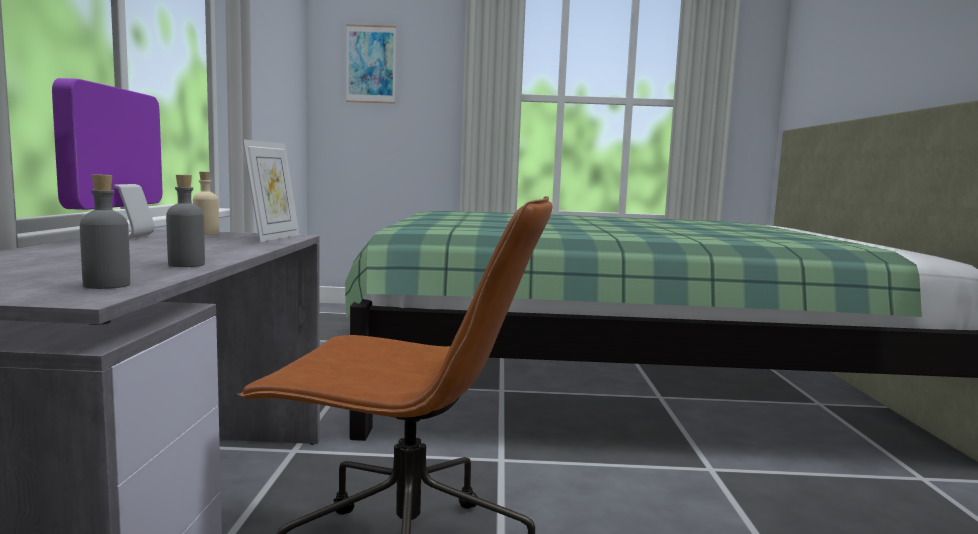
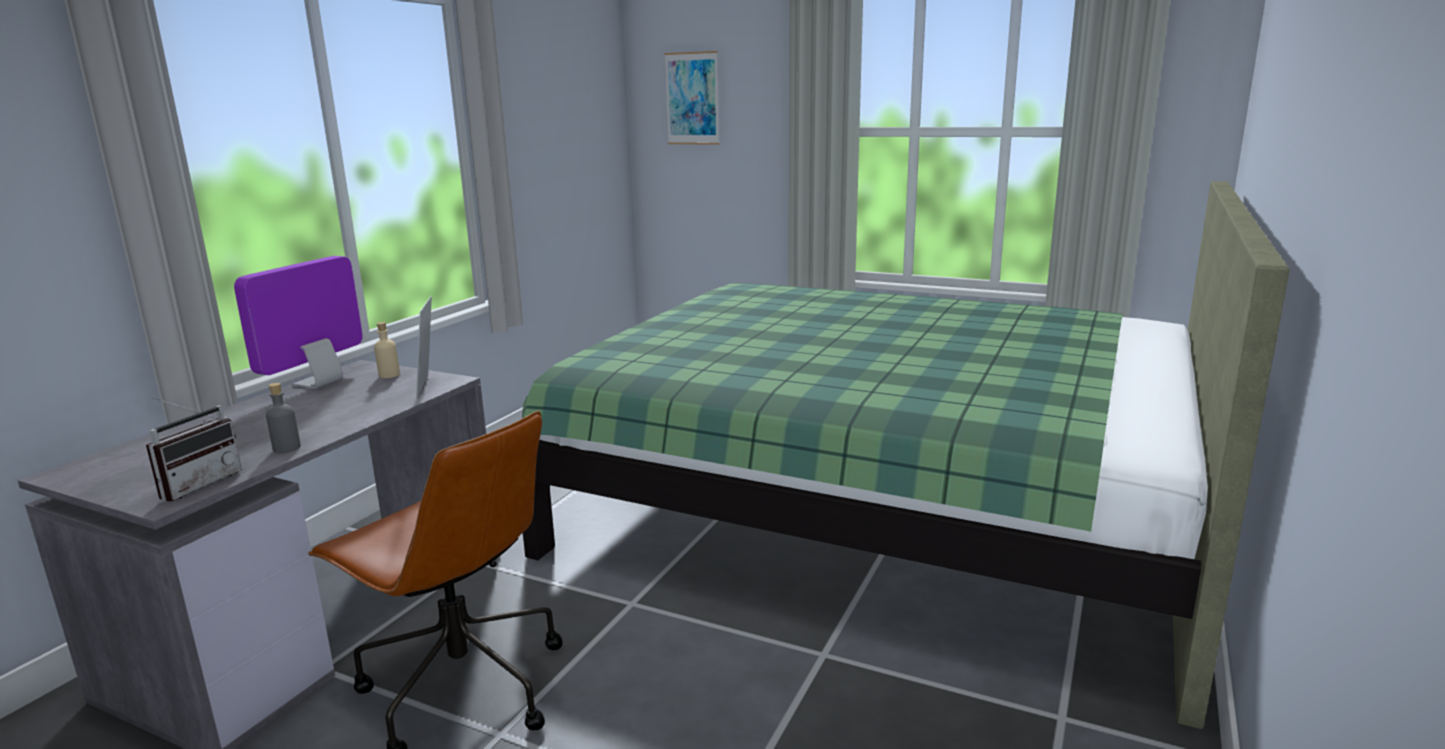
camera: 25 degrees right, 10 degrees up
grey bottle [80,174,130,289] -> radio [146,398,242,502]
picture frame [243,139,299,242] -> picture frame turned 135 degrees clockwise [416,296,432,397]

